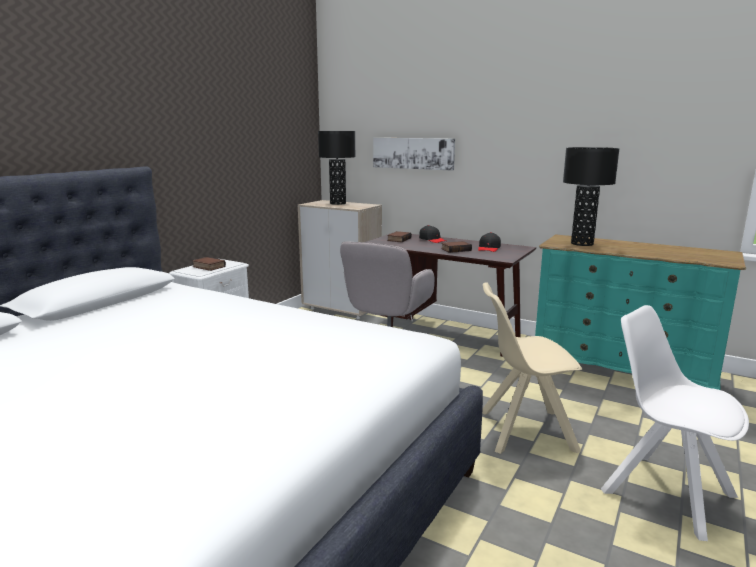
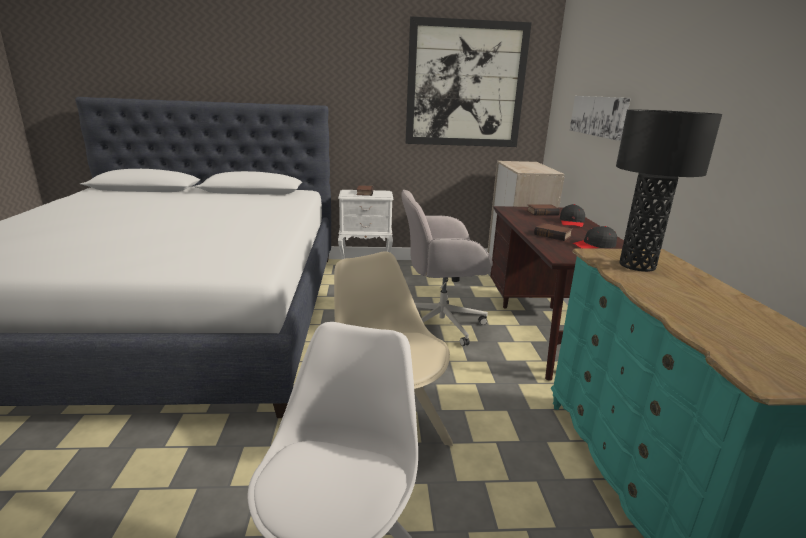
camera: 55 degrees right, 5 degrees up
black table lamp [318,131,355,205] -> none
none -> picture [406,16,532,147]

